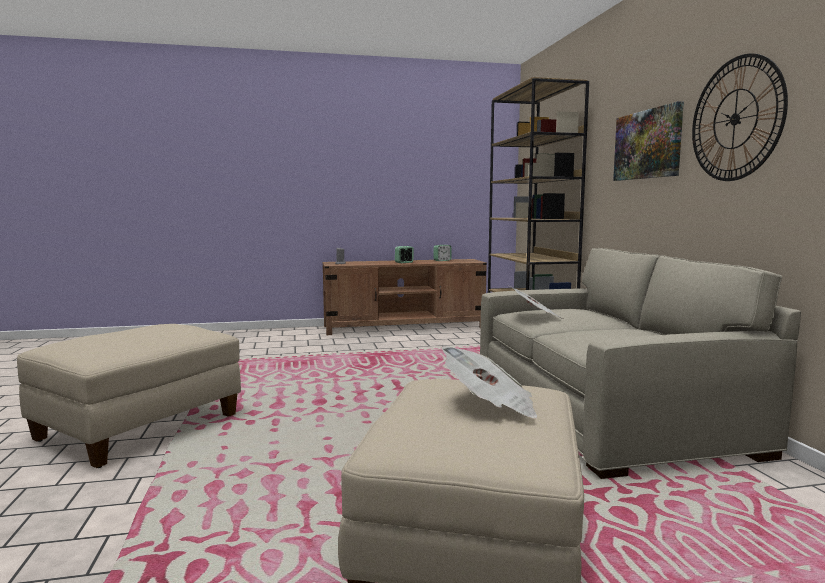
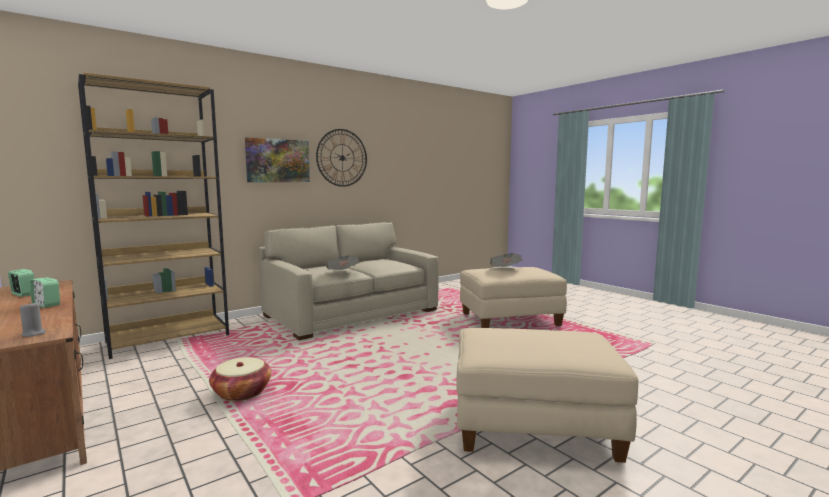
camera: 115 degrees left, 0 degrees up
none -> basket [209,357,272,401]

